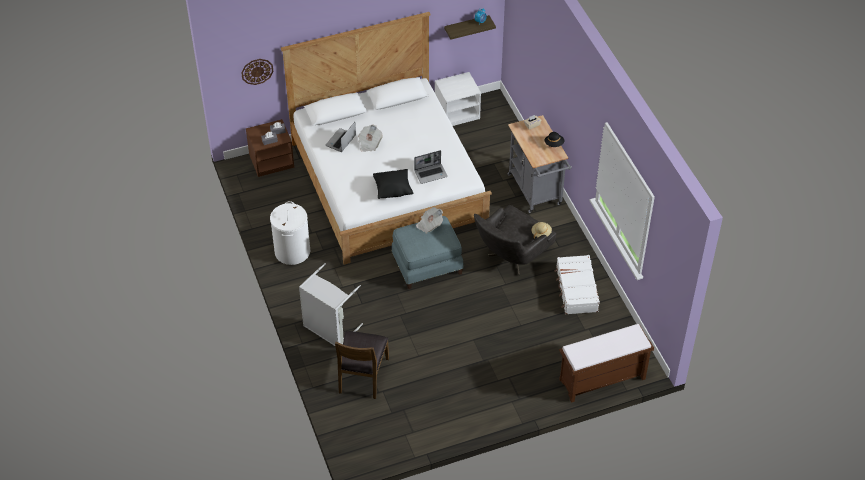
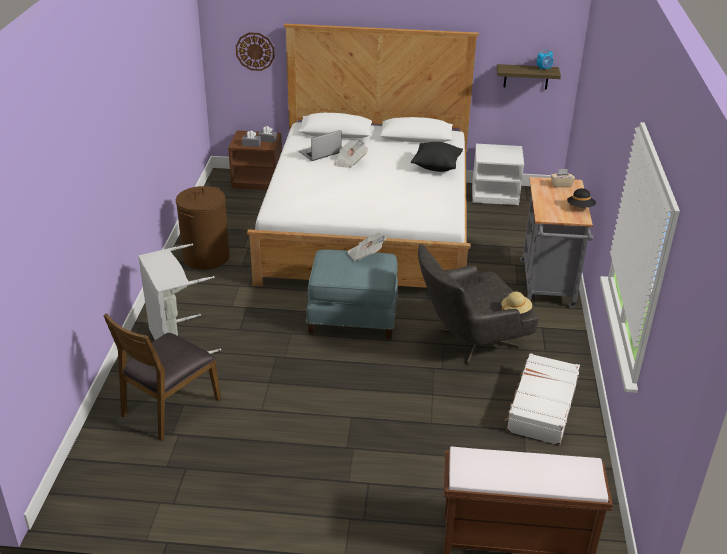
camera: 25 degrees right, 15 degrees down
white laundry basket [270,201,310,265] -> brown laundry basket [176,186,230,270]
black pillow [373,169,413,199] -> black pillow moved to [411,142,463,172]
laptop [414,150,448,184] -> none

